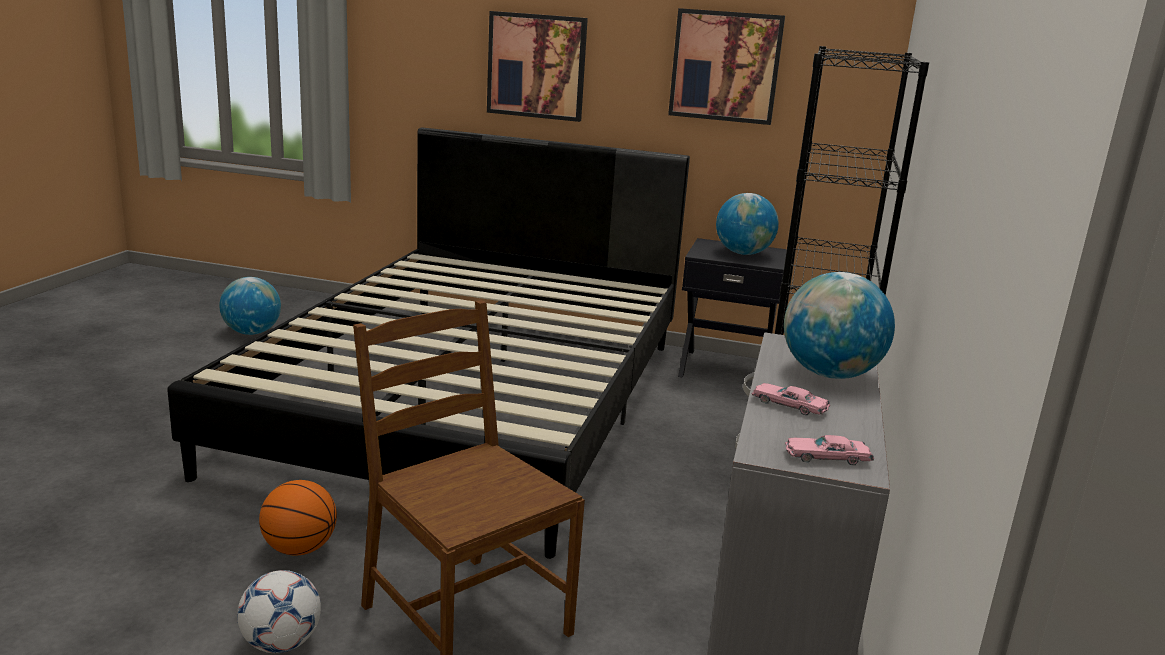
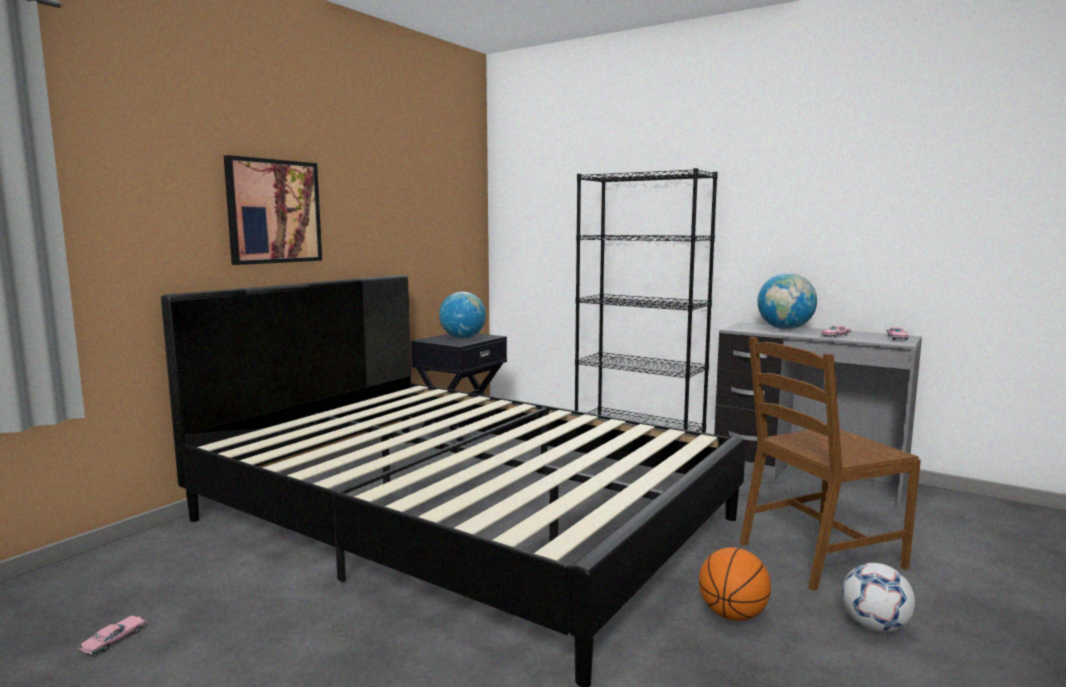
camera: 70 degrees left, 10 degrees down
globe [219,277,281,335] -> pink toy car [78,615,147,655]
picture [668,8,785,125] -> none

